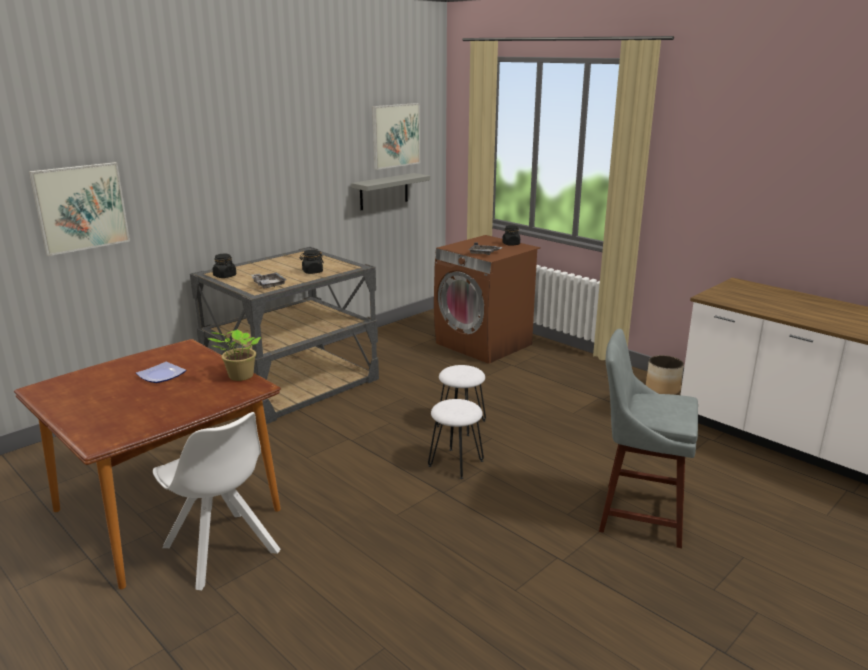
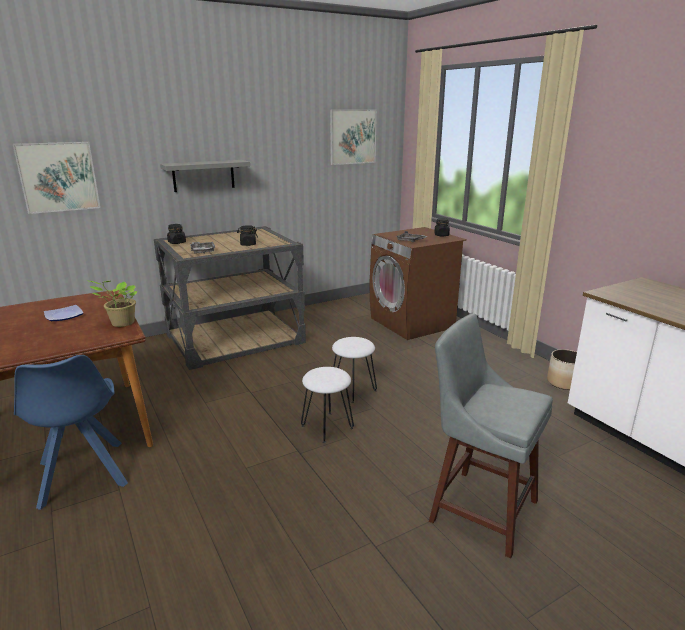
camera: 15 degrees right, 0 degrees up
white chair [153,412,280,590] -> blue chair [14,355,128,510]
grey shelf [351,173,430,210] -> grey shelf moved to [160,160,250,192]

